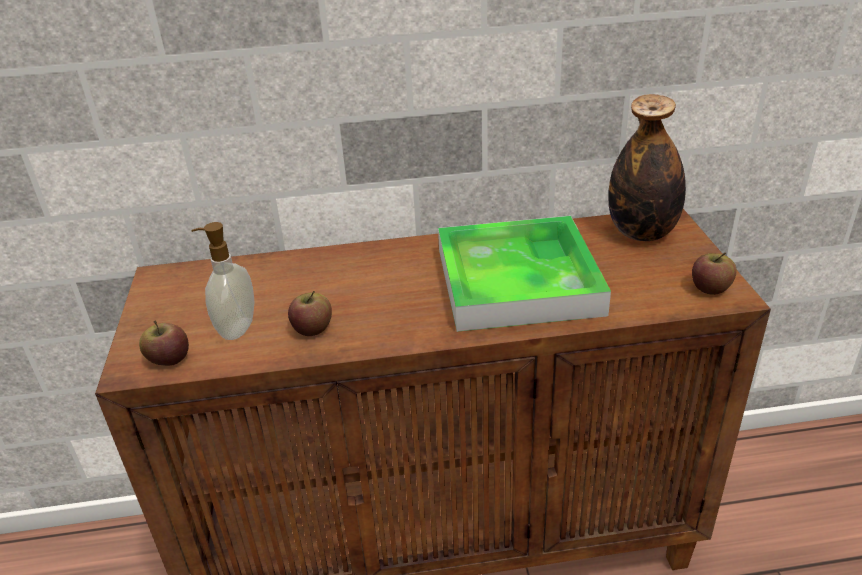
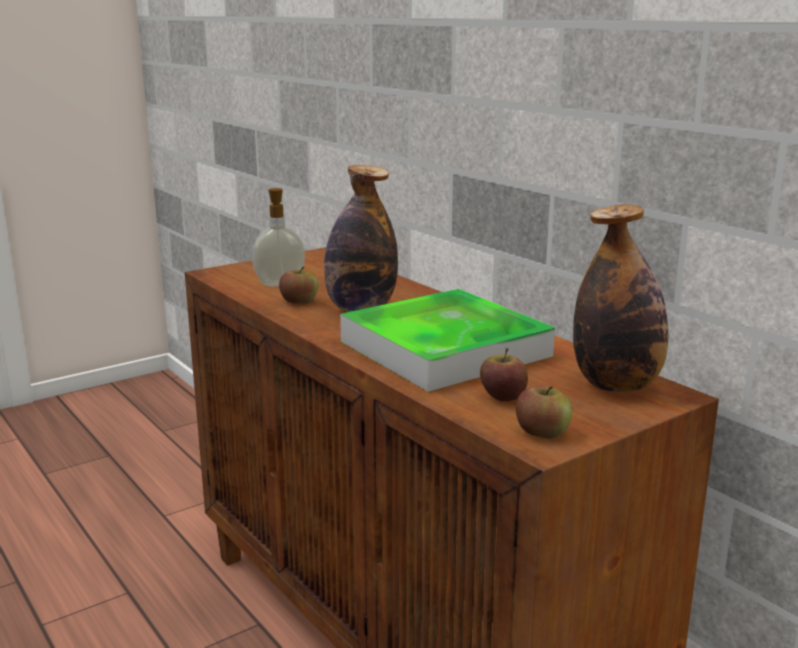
camera: 60 degrees right, 15 degrees down
apple [139,320,189,366] -> apple moved to [480,348,528,402]
none -> bottle [324,165,398,312]

